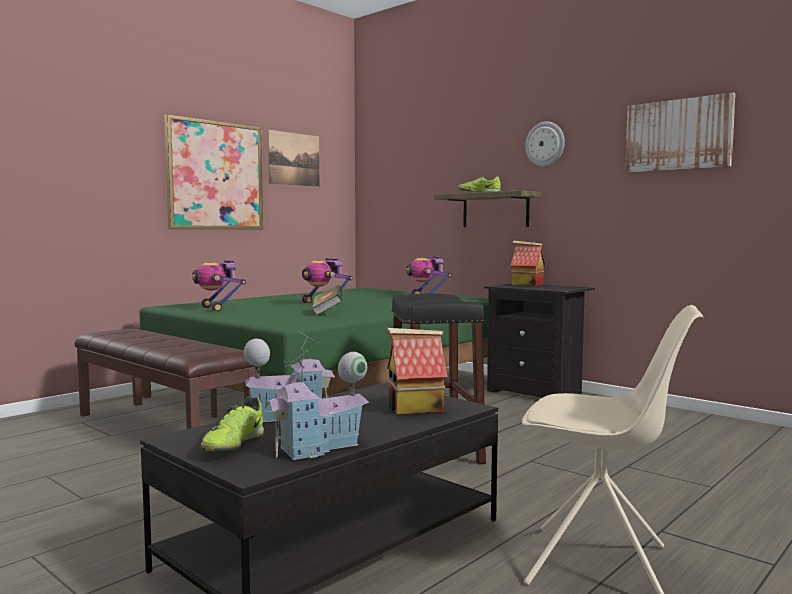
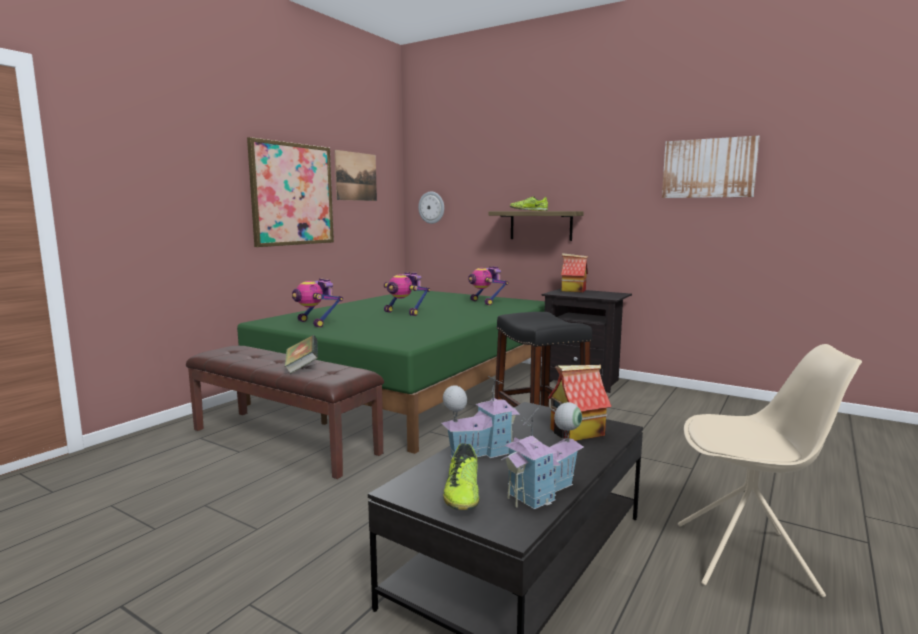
camera: 10 degrees left, 5 degrees up
book [312,285,342,315] -> book moved to [285,335,318,374]
wall clock [525,121,565,167] -> wall clock moved to [418,192,444,224]

